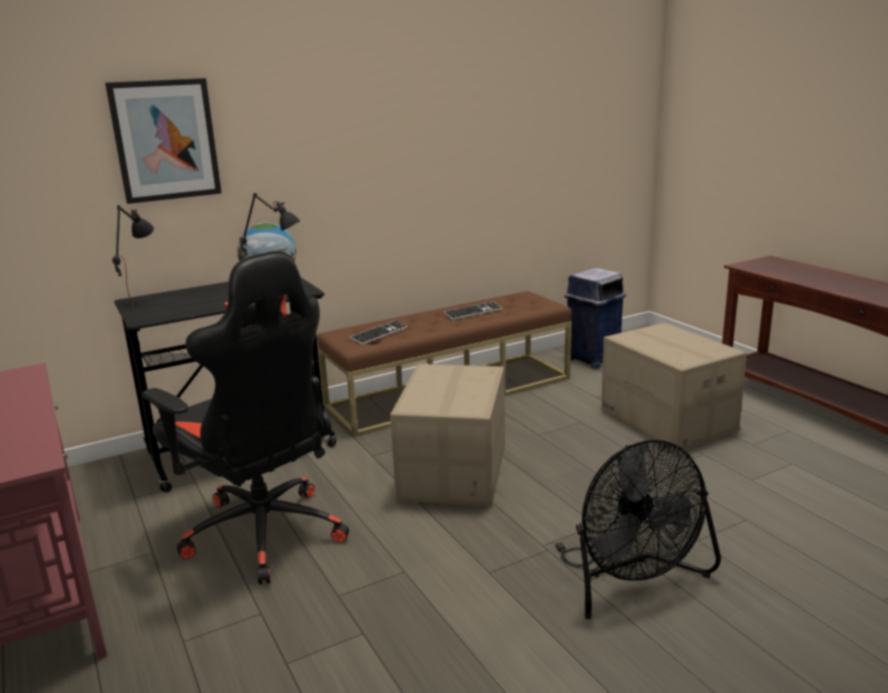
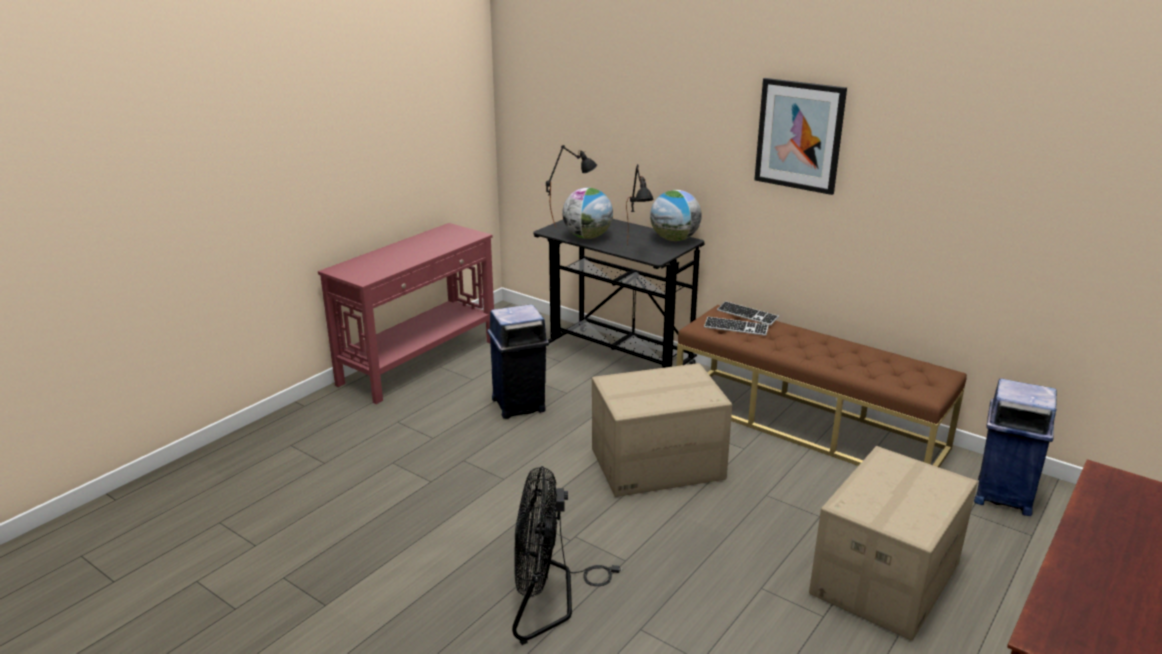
camera: 65 degrees right, 5 degrees up
picture [105,78,222,204] -> picture moved to [754,78,847,195]
black office chair [143,251,349,584] -> blue trash can [487,304,549,419]
keyboard [444,301,503,320] -> keyboard moved to [717,301,779,325]
black fan [556,440,721,619] -> black fan turned 45 degrees clockwise [512,466,623,645]
none -> globe [562,188,613,239]

